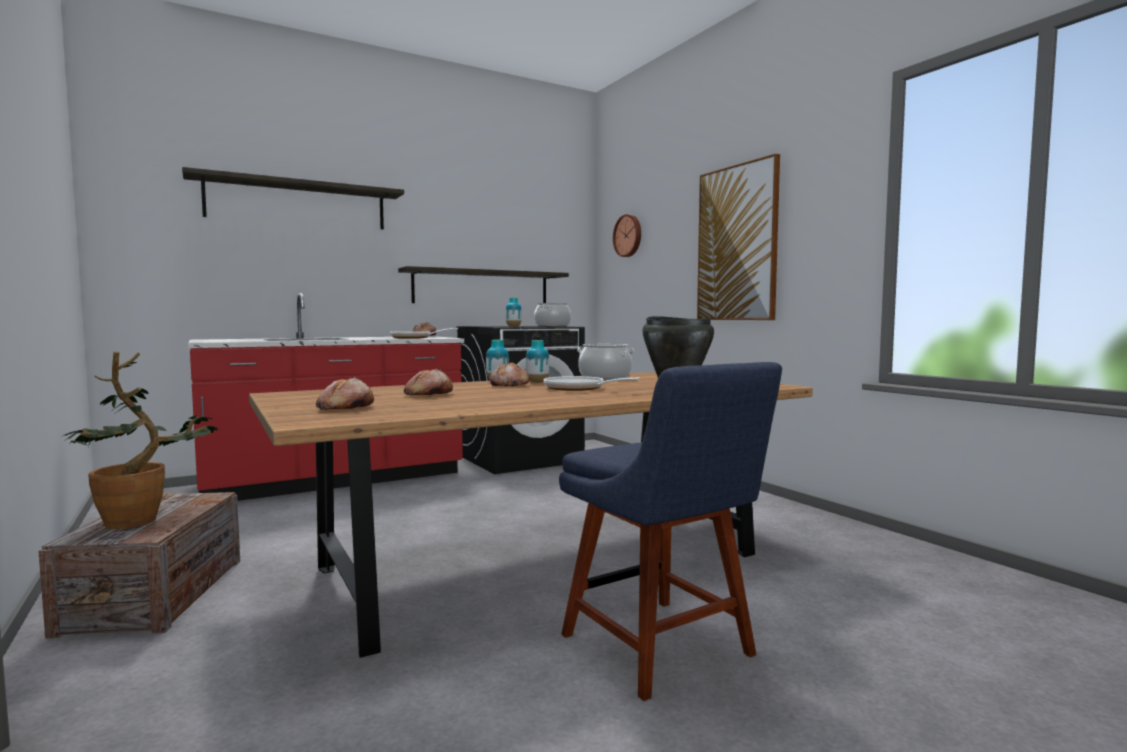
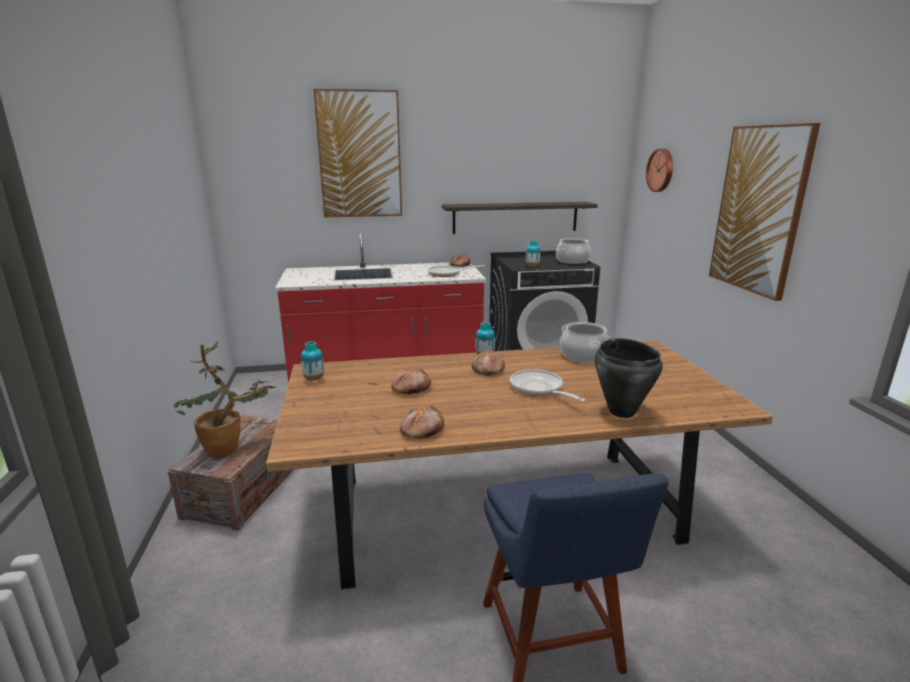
camera: 20 degrees right, 15 degrees up
shelf [182,167,404,230] -> picture [313,89,402,217]
bread [316,377,374,410] -> bread moved to [400,405,444,438]
vase [526,340,549,383] -> vase moved to [301,341,324,381]

